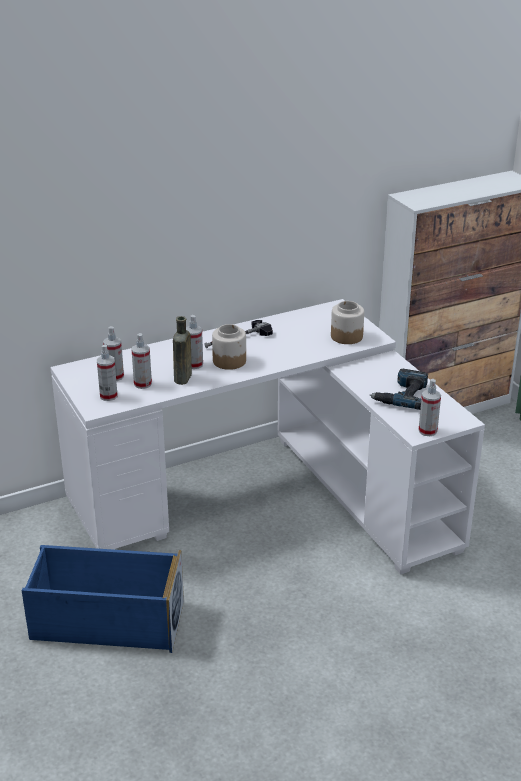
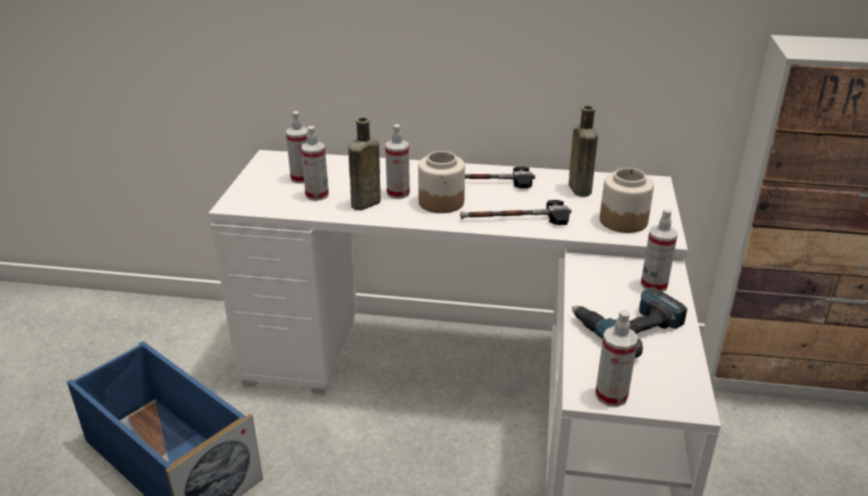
camera: 35 degrees right, 0 degrees up
spray bottle [97,345,118,401] -> spray bottle moved to [641,209,678,292]
none -> hammer [460,200,571,225]
none -> brown bottle [569,106,598,197]

